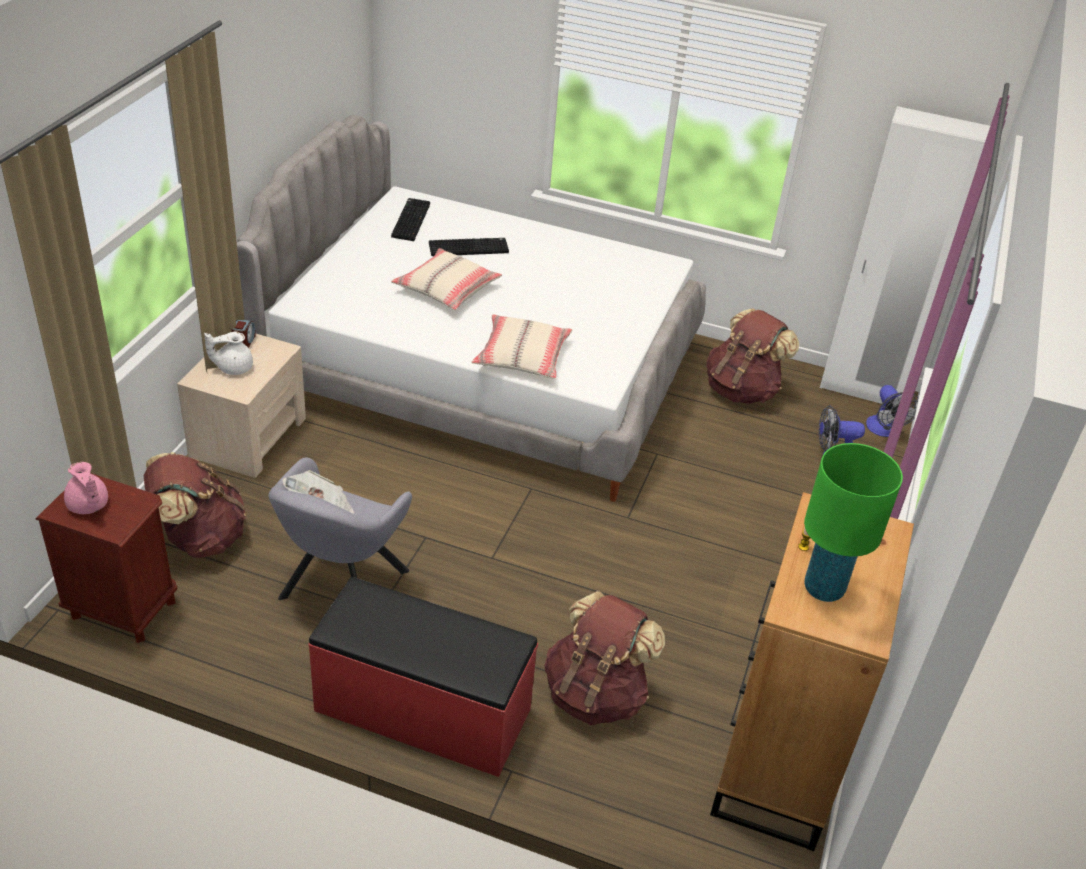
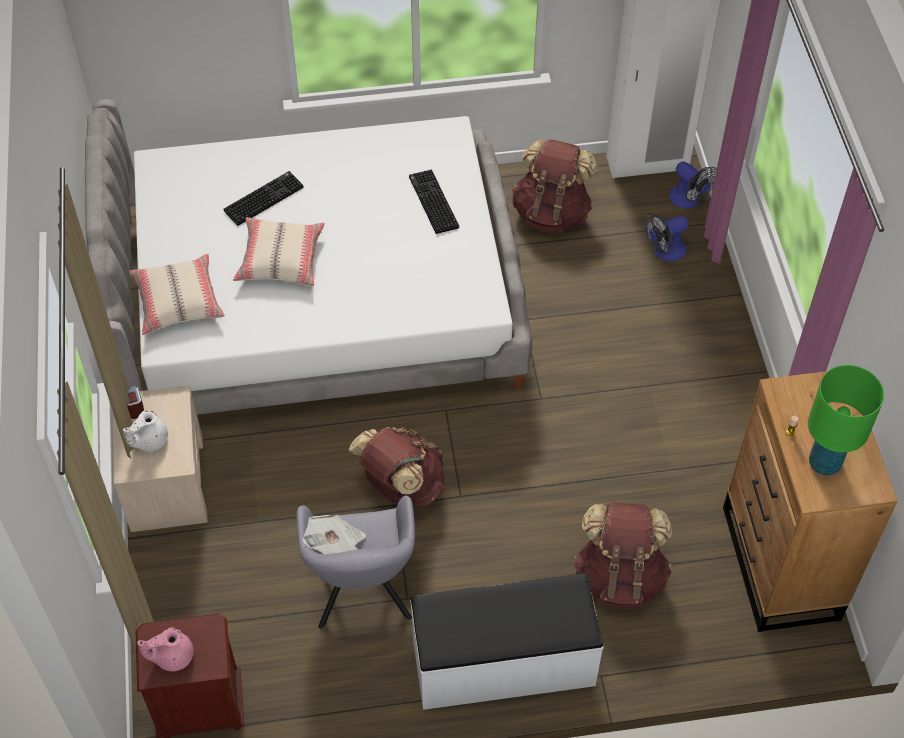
camera: 25 degrees left, 15 degrees up
pink teapot [64,462,108,514] -> pink teapot turned 135 degrees clockwise [137,627,194,671]
brown backpack [144,452,246,558] -> brown backpack moved to [349,427,444,506]
red bench [308,577,538,777] -> white bench [410,573,603,710]
keyboard [391,198,430,241] -> keyboard moved to [409,170,459,234]
beige pillow [471,314,572,379] -> beige pillow moved to [130,254,225,335]

